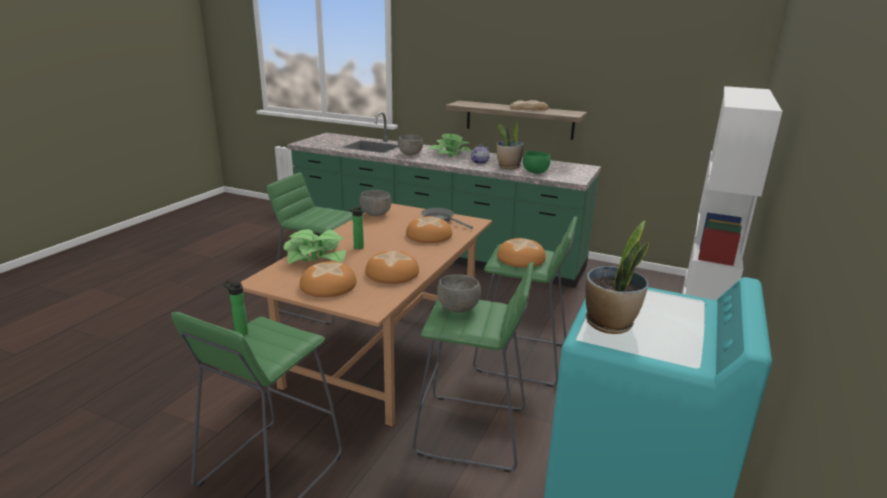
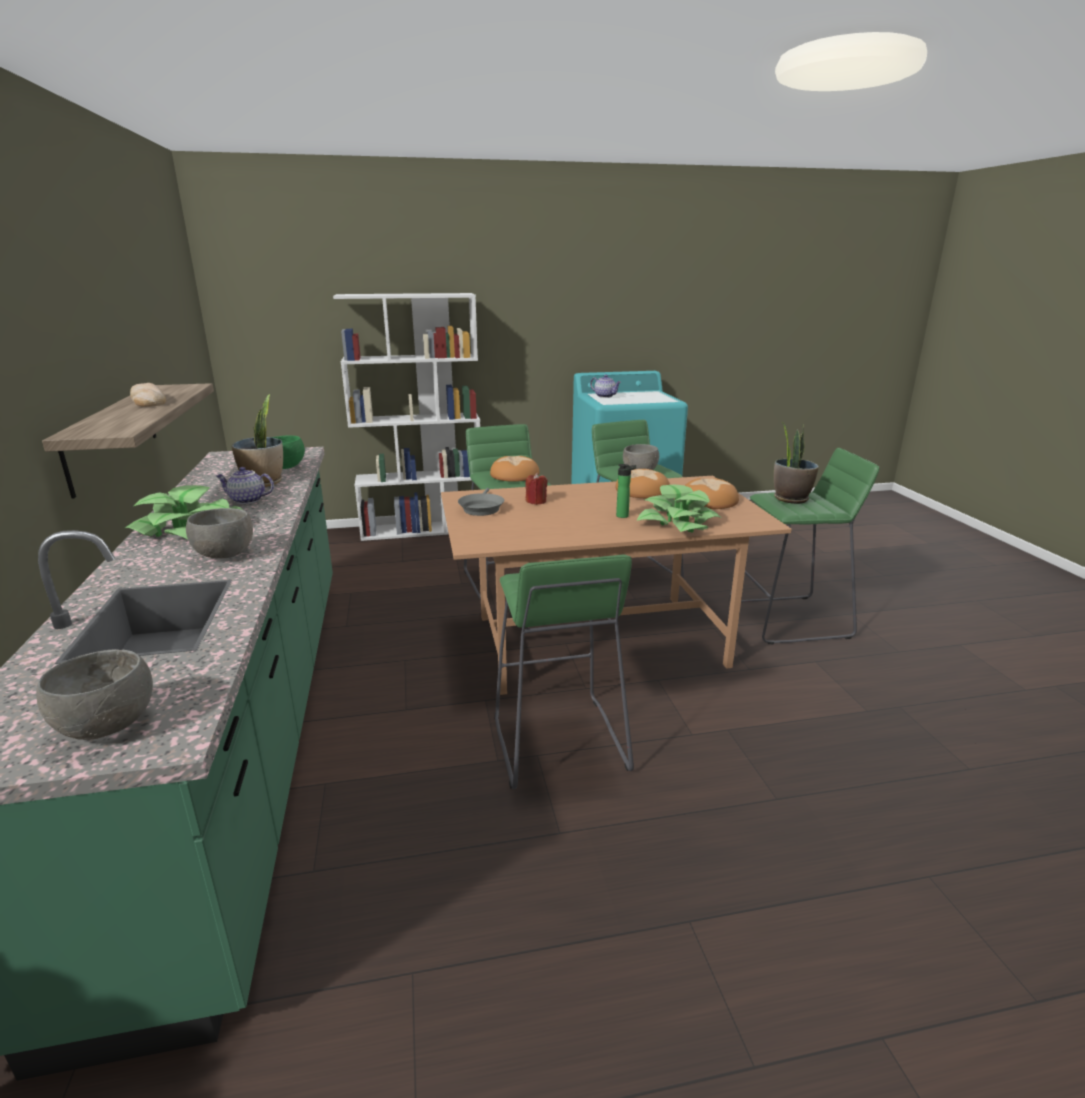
camera: 125 degrees left, 0 degrees up
bottle [223,280,248,336] -> none
grey bowl [360,190,392,216] -> grey bowl moved to [36,649,153,740]
bread [406,216,452,243] -> red candle [525,473,548,505]
potted plant [586,221,649,334] -> potted plant moved to [774,422,819,504]
none -> teapot [590,375,621,398]

